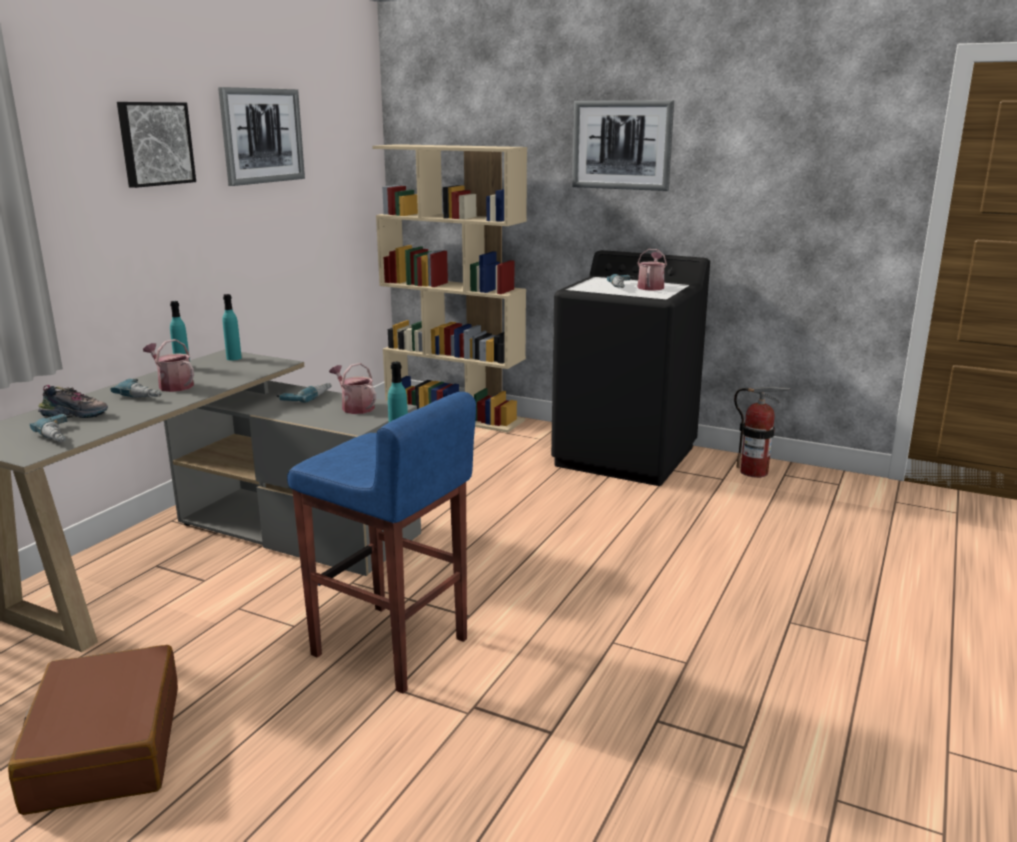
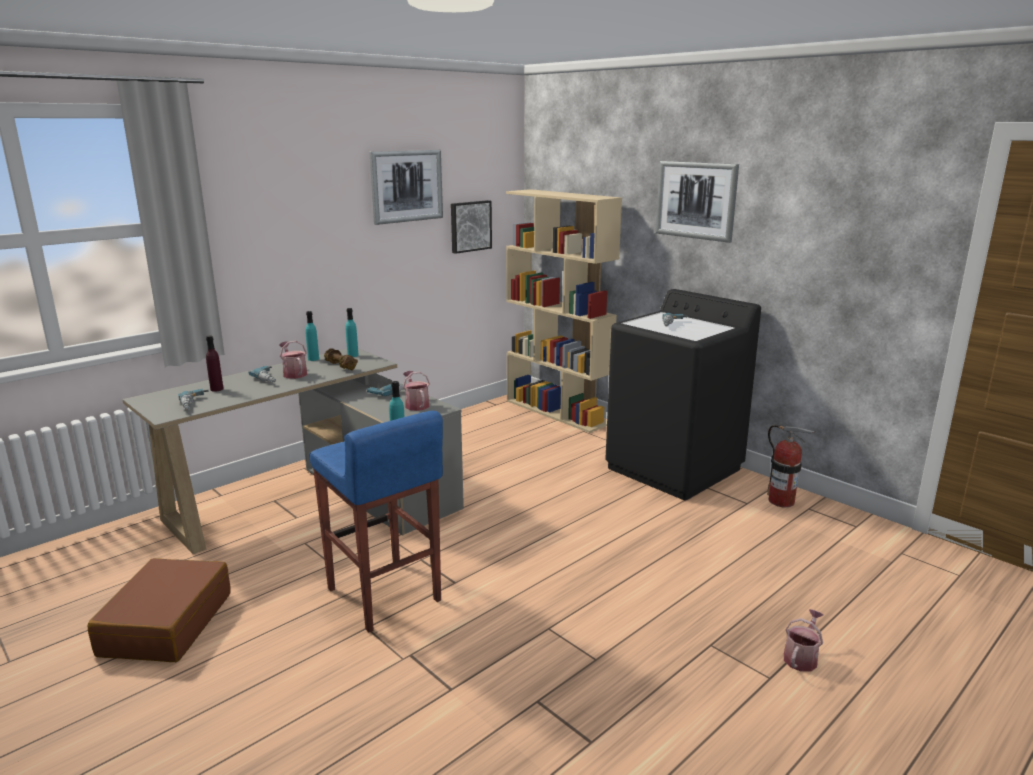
camera: 20 degrees right, 0 degrees up
shoe [38,385,108,418] -> purple bottle [206,335,224,392]
picture [117,102,196,188] -> picture moved to [451,200,492,254]
watering can [637,249,667,291] -> watering can moved to [784,609,823,672]
none -> brown dumbbell [324,349,358,371]

